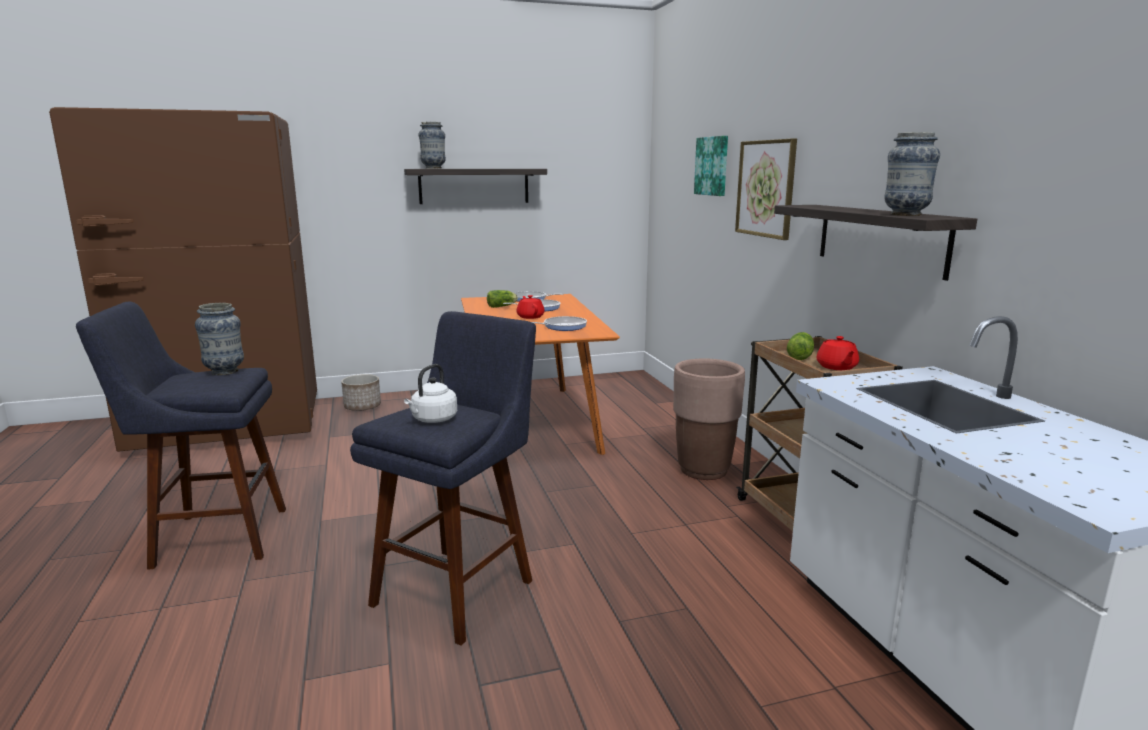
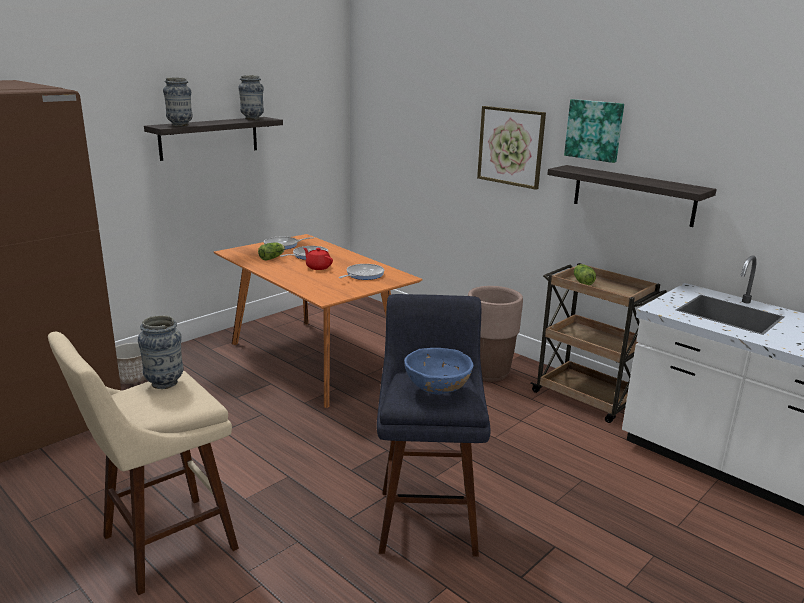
camera: 30 degrees left, 5 degrees up
blue stool [76,302,286,570] -> beige stool [48,332,239,595]
white kettle [404,364,457,423] -> blue bowl [404,348,473,395]
picture [694,136,728,196] -> picture moved to [564,99,624,163]
red teapot [817,336,859,370] -> none
vase [884,132,940,216] -> vase moved to [238,75,264,120]

